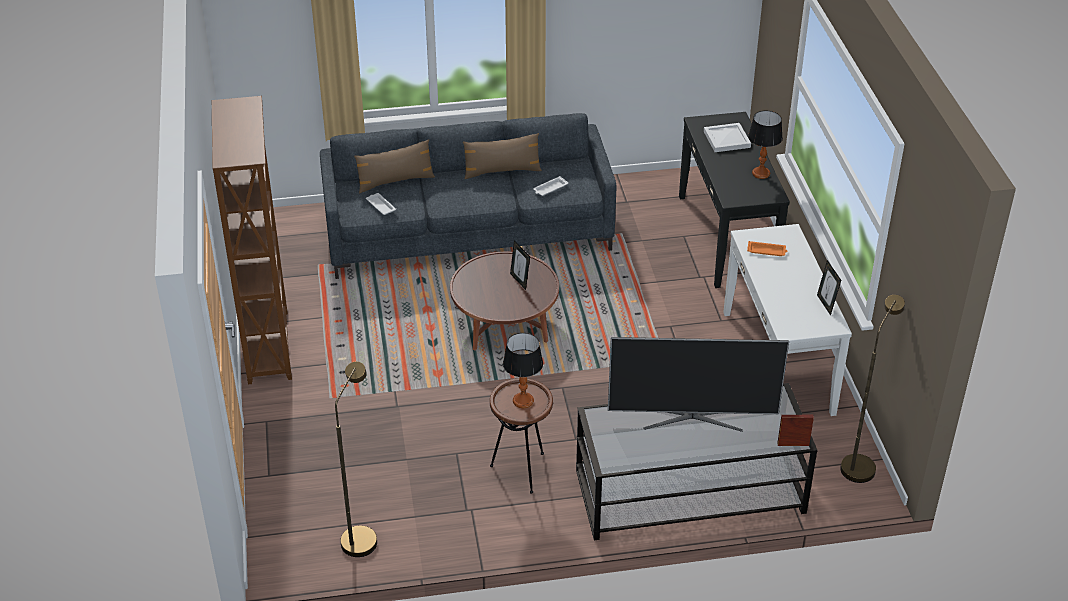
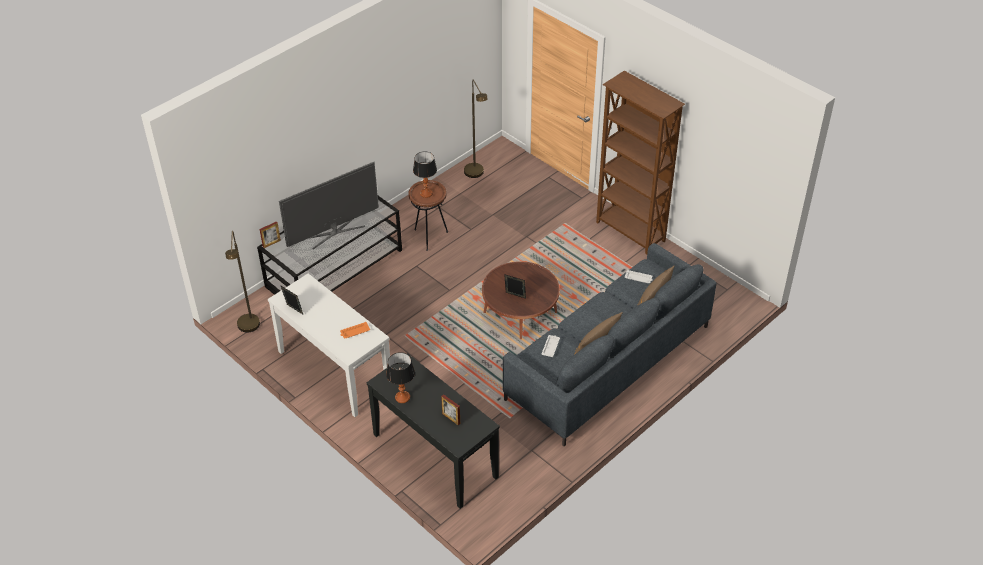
camera: 145 degrees right, 5 degrees up
white tray [704,123,751,152] -> picture frame [441,394,460,426]

